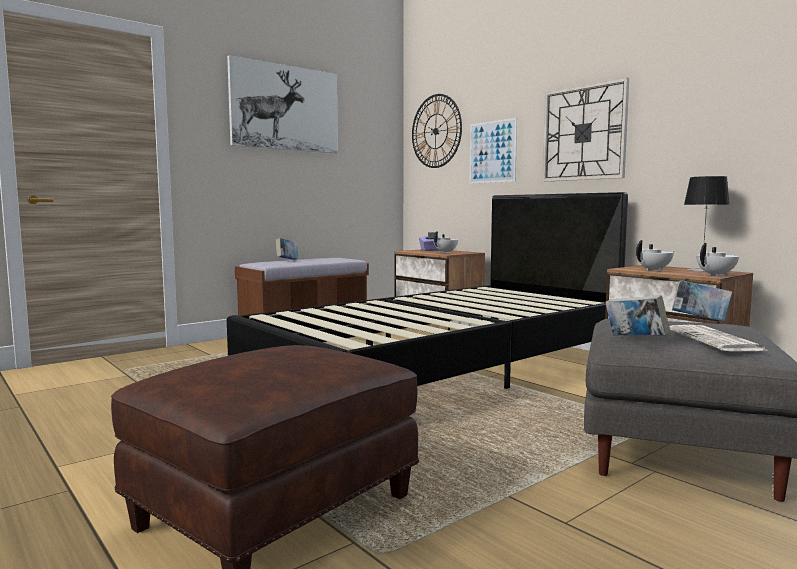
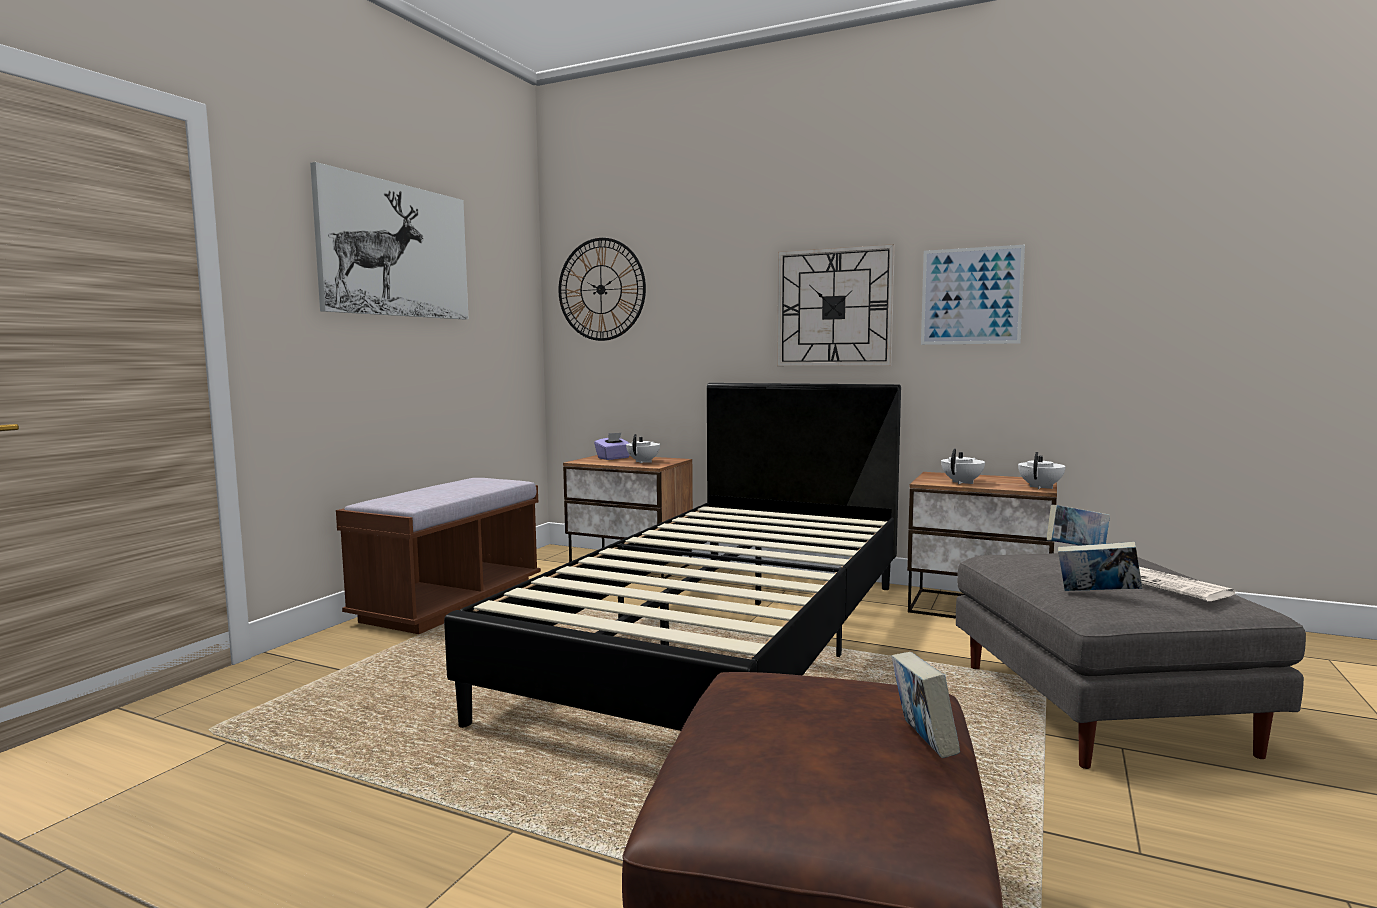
camera: 25 degrees left, 0 degrees up
book [276,238,298,260] -> book moved to [892,652,960,758]
picture [469,117,517,184] -> picture moved to [921,245,1025,345]
table lamp [684,176,730,272] -> none

